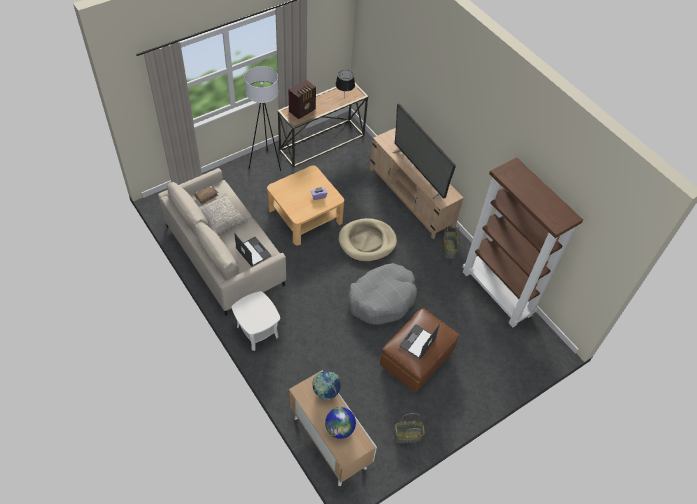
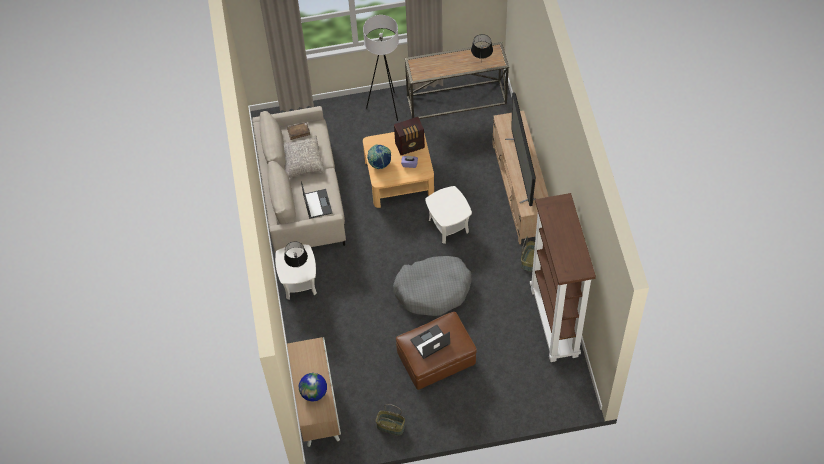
camera: 30 degrees right, 5 degrees up
radio [289,80,316,119] -> radio moved to [394,117,425,155]
globe [312,371,341,400] -> globe moved to [367,144,391,169]
beige dog bed [338,218,397,262] -> white side table [425,186,472,244]
none -> black table lamp [284,241,308,267]

